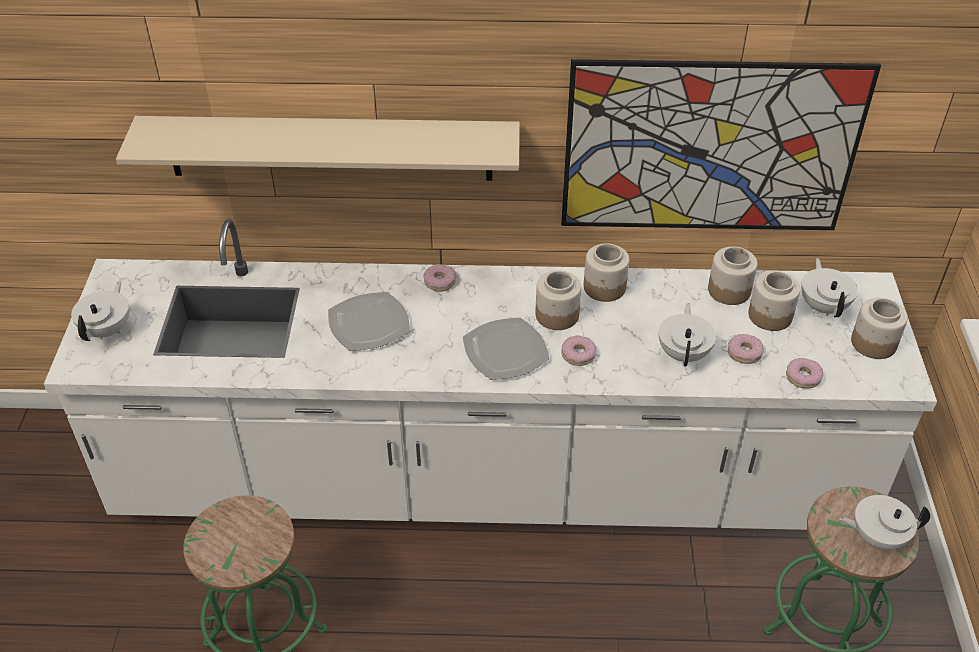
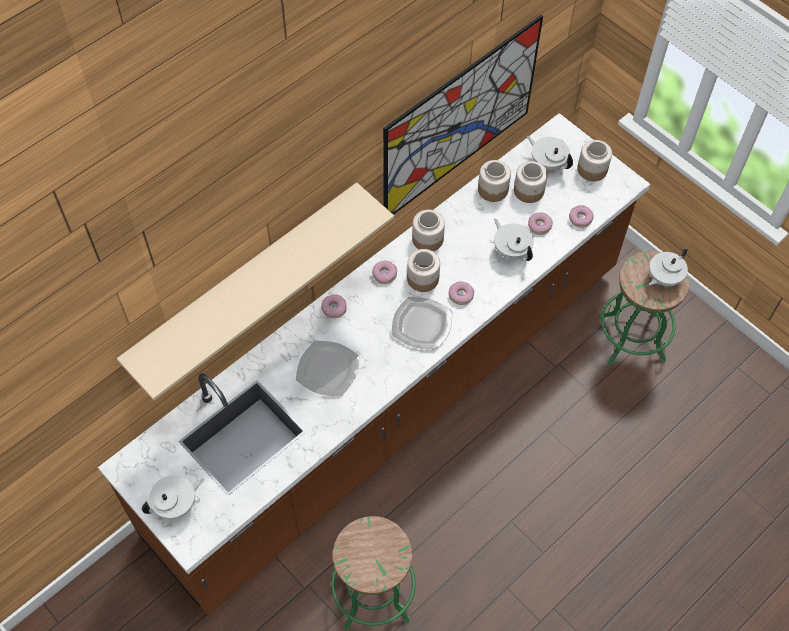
camera: 45 degrees left, 15 degrees up
white counter [44,219,937,530] -> brown counter [98,113,650,615]
white teapot [71,281,129,341] -> white teapot turned 90 degrees clockwise [142,475,204,519]
none -> donut [372,260,397,284]

